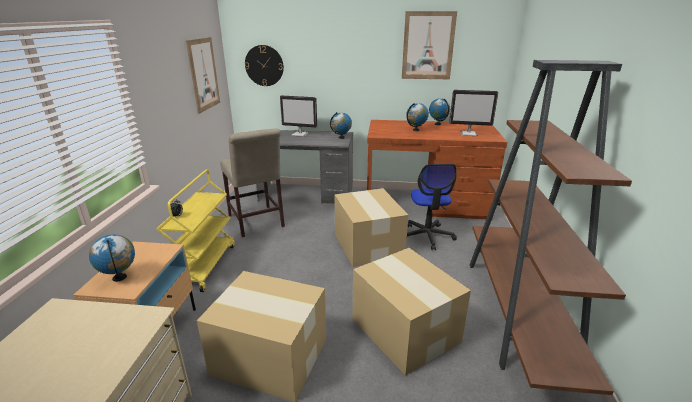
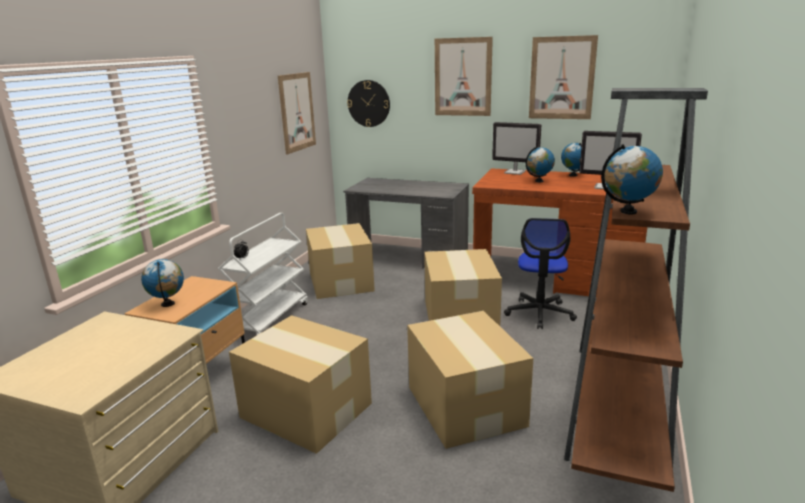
camera: 15 degrees right, 5 degrees down
yellow cart [156,170,235,292] -> white cart [218,213,308,336]
beige chair [220,128,285,237] -> cardboard box [306,223,375,299]
monitor [280,96,317,137] -> monitor moved to [492,122,541,175]
globe [330,112,352,139] -> globe moved to [601,144,663,215]
none -> picture [435,37,493,116]

